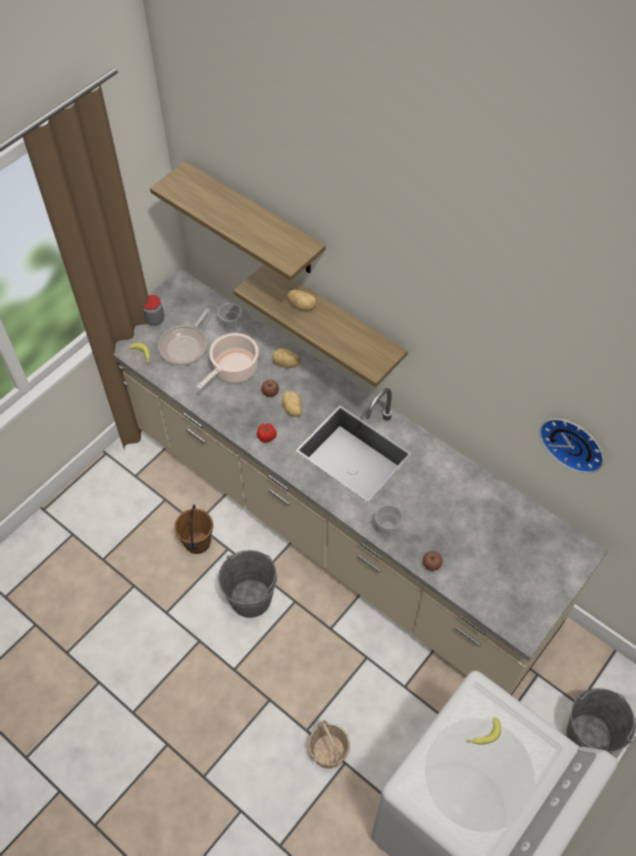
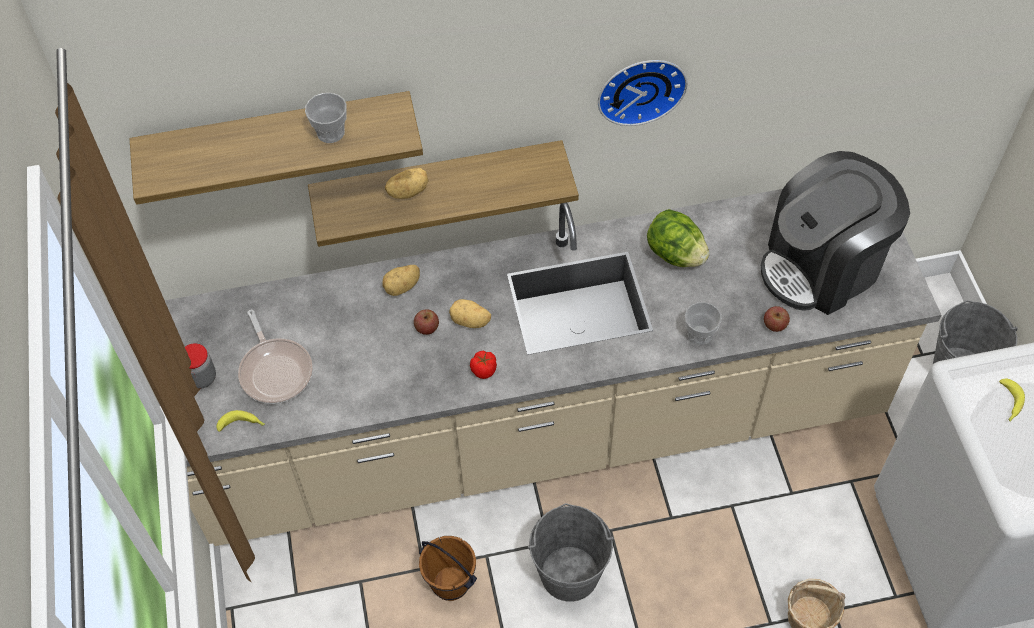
camera: 50 degrees left, 0 degrees up
cooking pot [197,333,259,390] -> none
cup [218,303,242,332] -> cup moved to [305,93,347,143]
wall clock [539,419,604,473] -> wall clock moved to [598,60,688,126]
none -> lettuce [647,209,710,267]
none -> coffee machine [761,151,910,315]

